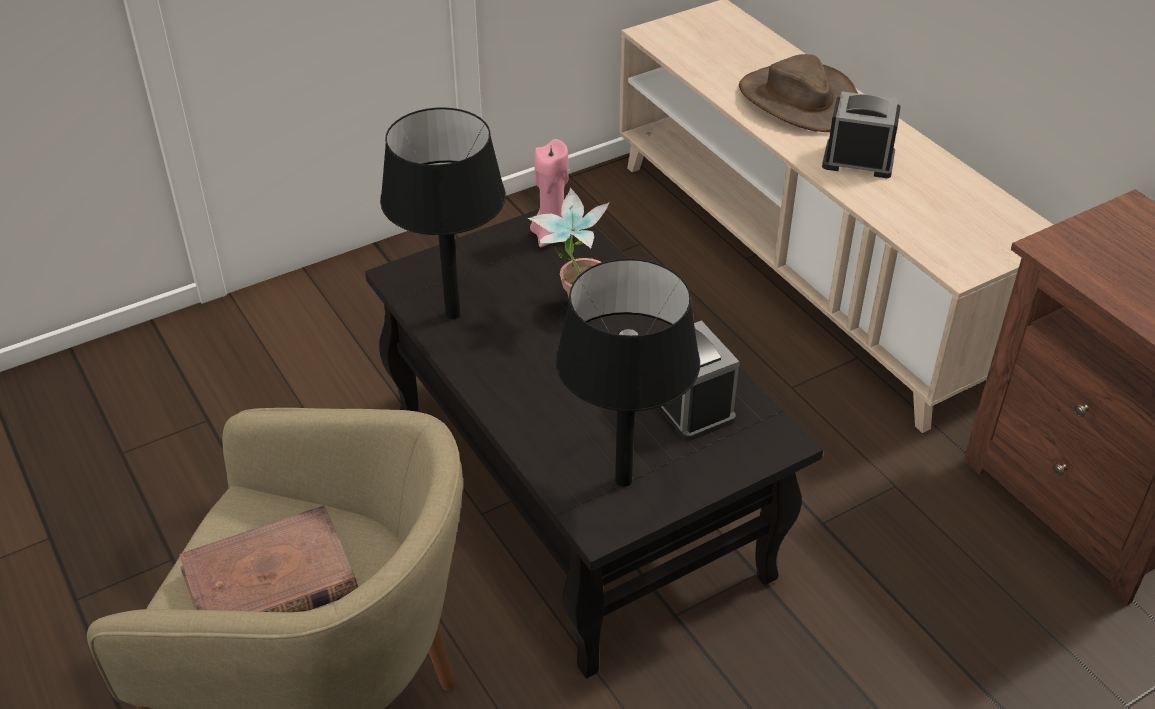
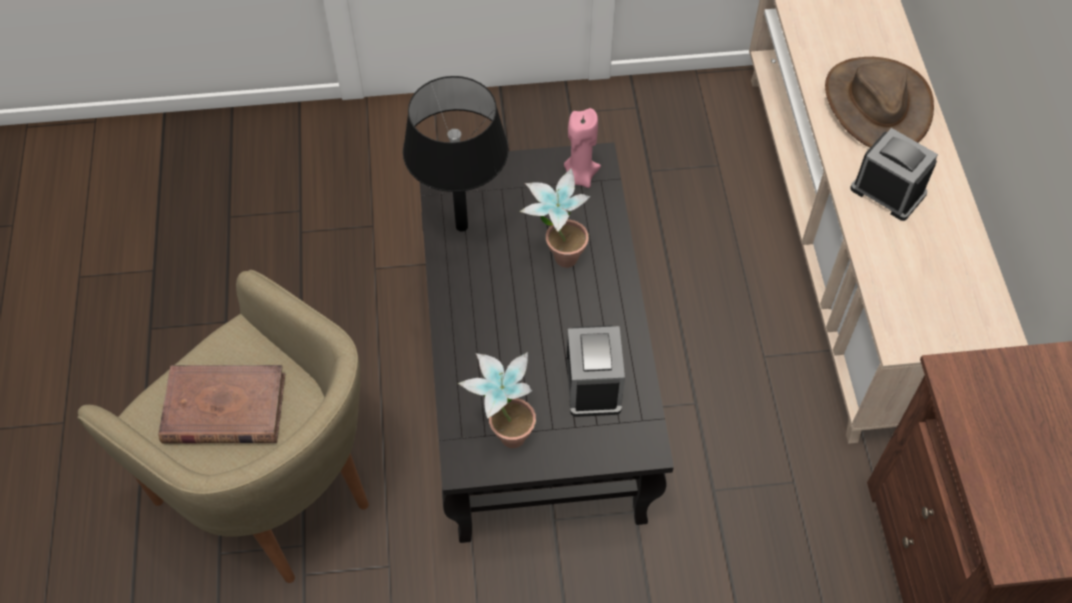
camera: 25 degrees right, 15 degrees up
black table lamp [555,258,700,487] -> potted plant [458,352,536,448]

